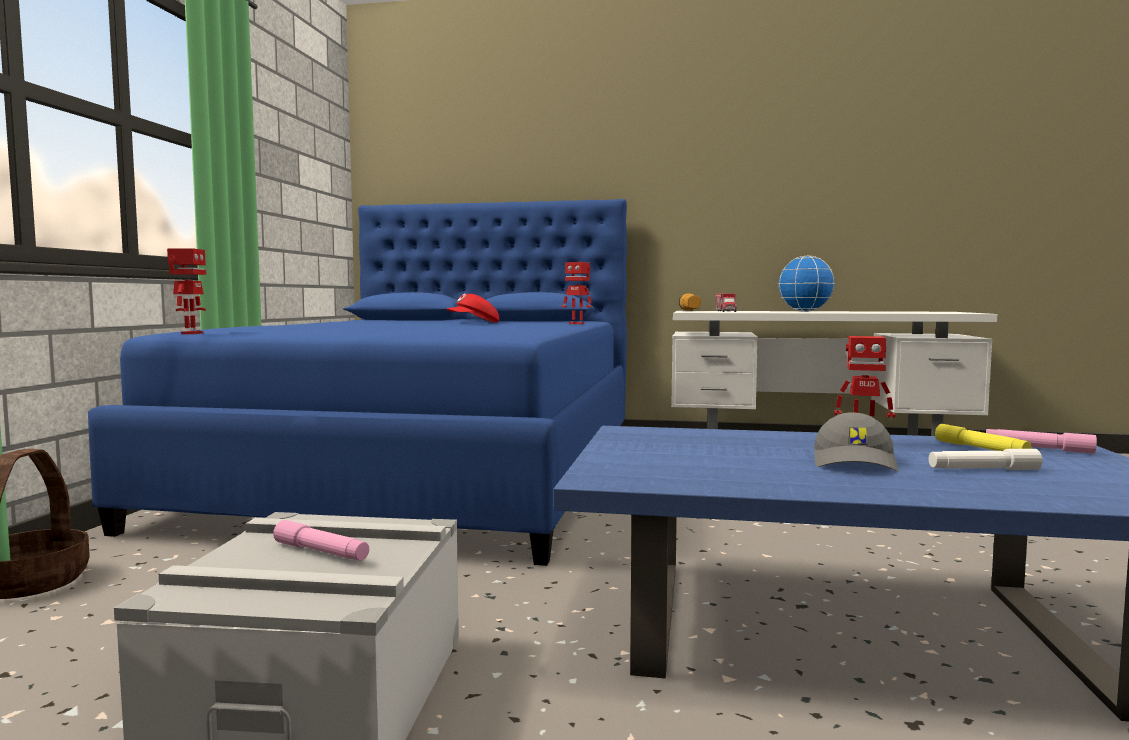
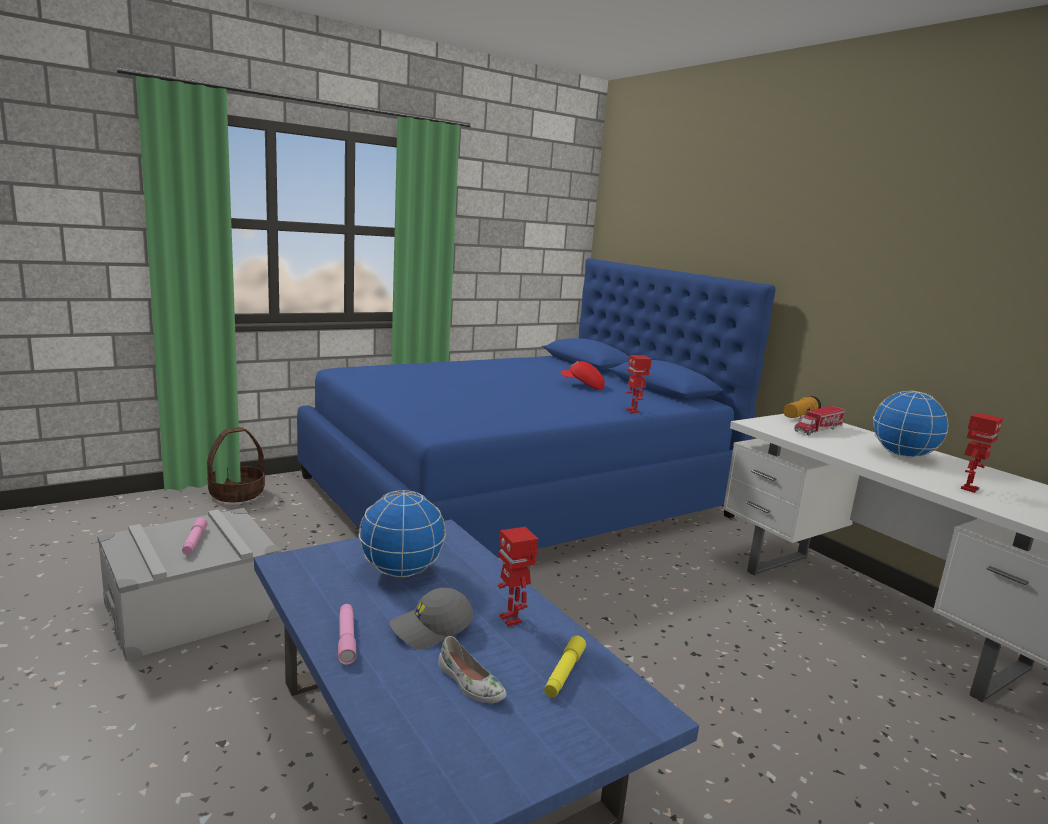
camera: 45 degrees right, 10 degrees up
toy robot [167,248,206,334] -> toy robot moved to [961,413,1003,493]
white flashlight [929,449,1043,470] -> white shoe [438,636,507,703]
pink flashlight [986,429,1097,454] -> pink flashlight moved to [338,604,356,665]
none -> globe [359,490,446,577]

